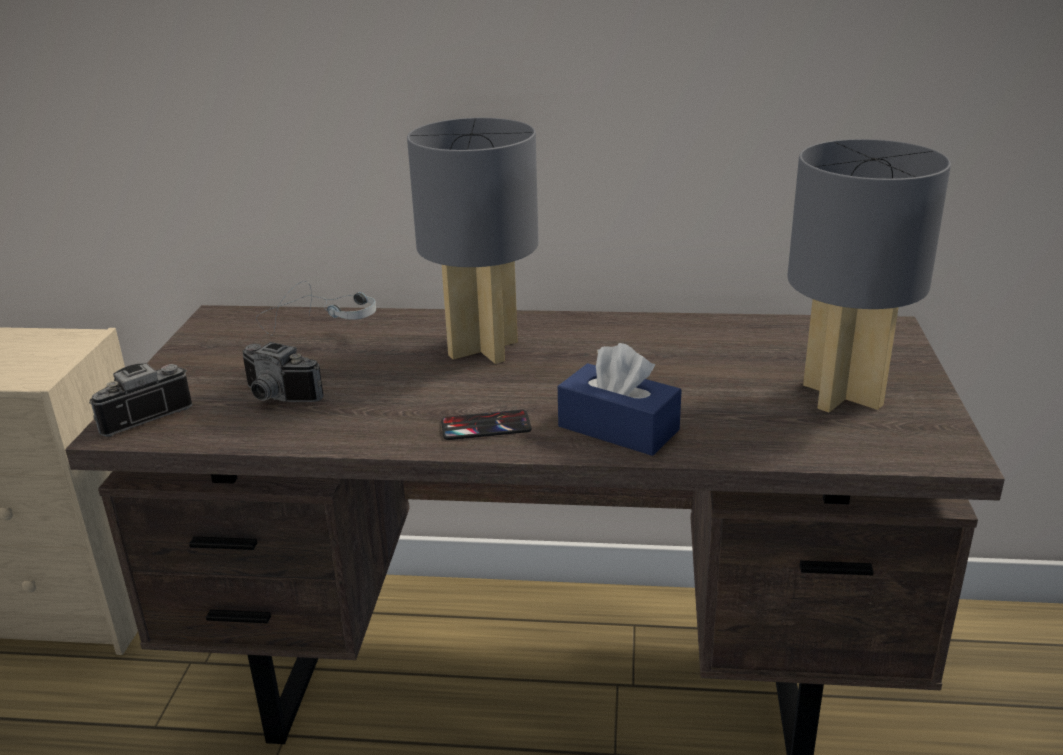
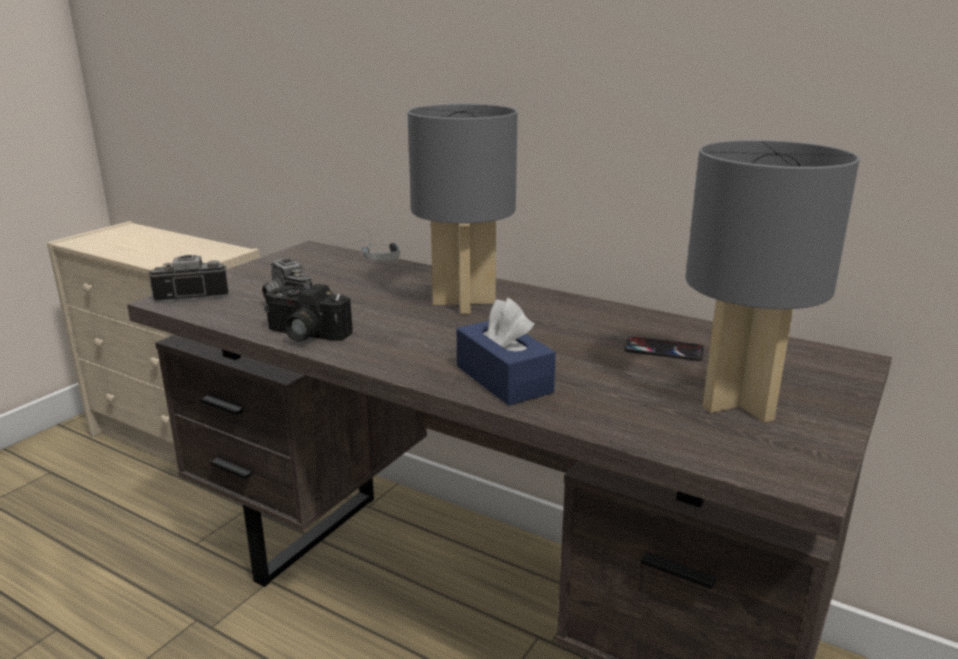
camera: 25 degrees right, 5 degrees down
phone [441,410,532,440] -> phone moved to [624,336,704,361]
none -> camera [264,284,353,341]

